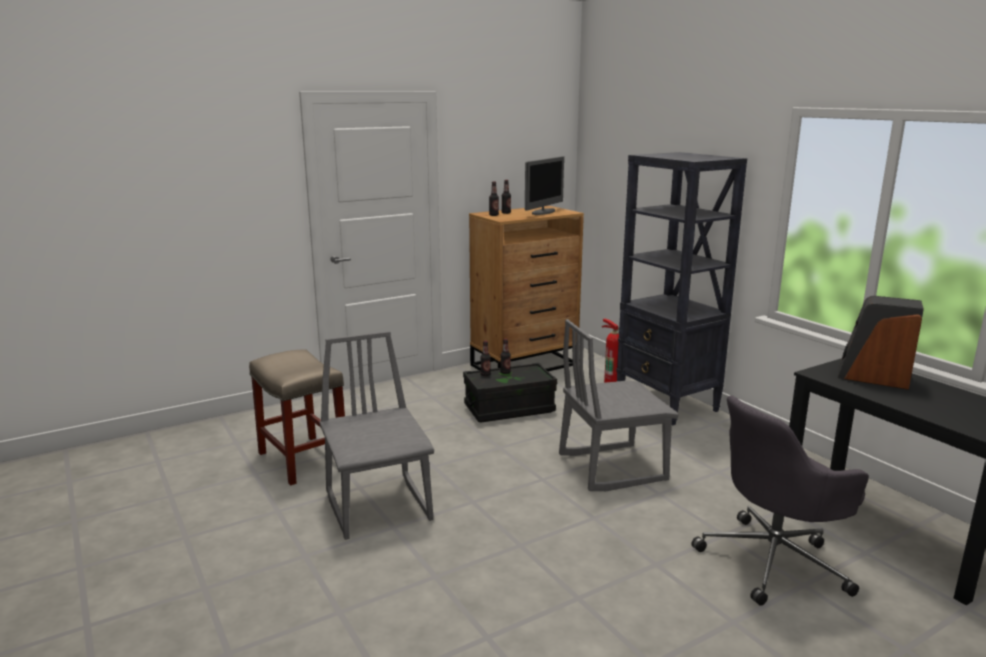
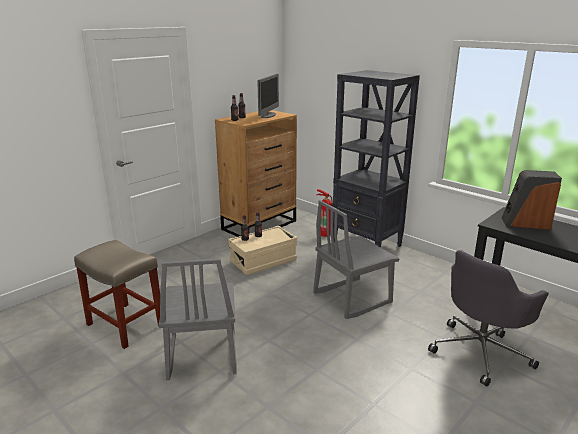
camera: 15 degrees left, 5 degrees up
grey chair [320,331,434,540] -> grey chair turned 150 degrees counterclockwise [158,259,237,380]
black storage box [463,363,557,423] -> beige storage box [228,226,297,275]

